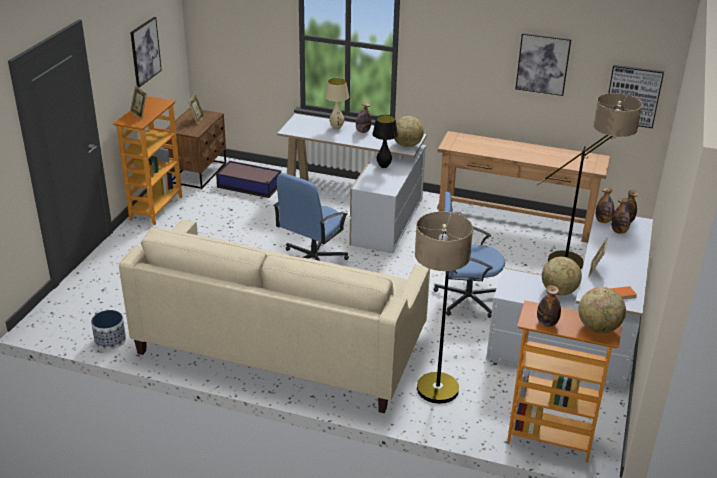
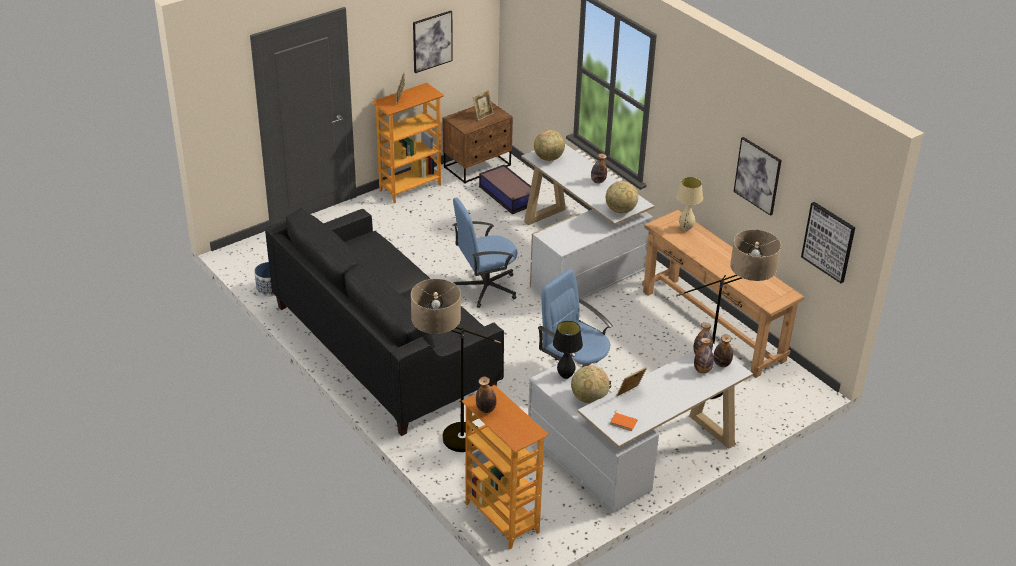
camera: 35 degrees right, 5 degrees up
beige sofa [119,219,430,413] -> black sofa [265,208,504,436]
beige table lamp [325,78,349,129] -> beige table lamp moved to [676,177,703,231]
black table lamp [372,115,398,168] -> black table lamp moved to [553,321,583,379]
globe [578,287,626,333] -> globe moved to [534,130,565,161]

